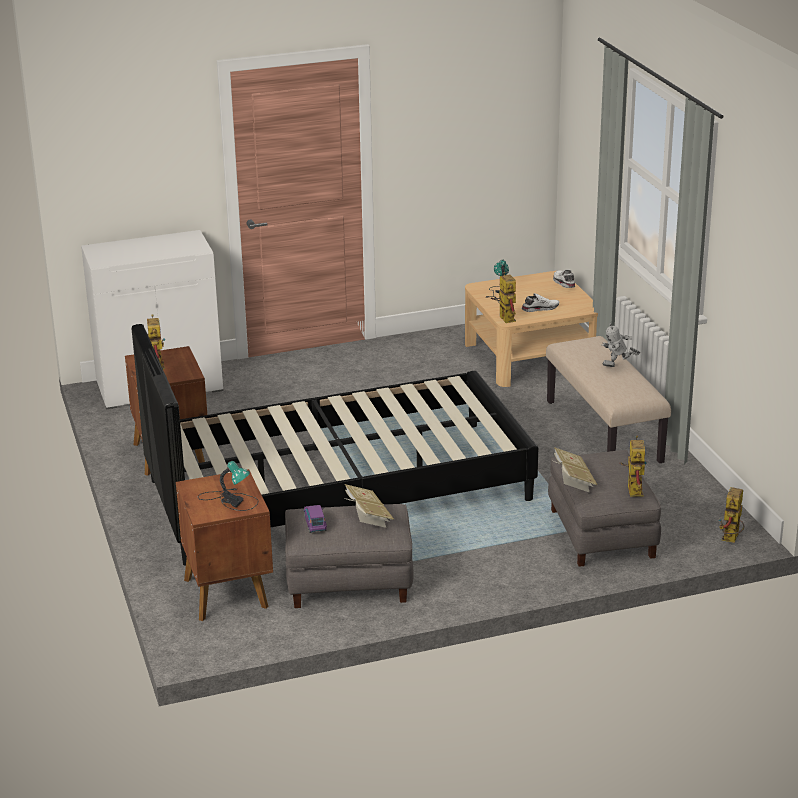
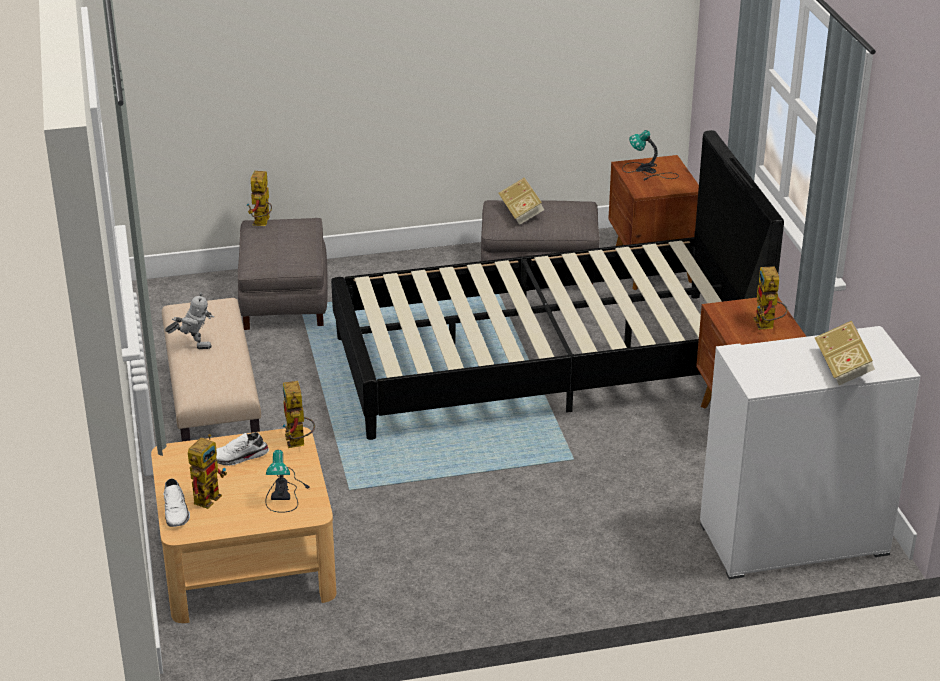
camera: 175 degrees left, 5 degrees up
purple toy car [304,505,327,533] -> none
book [554,447,597,493] -> book moved to [815,321,875,386]
toy robot [719,487,744,543] -> toy robot moved to [188,434,227,509]

